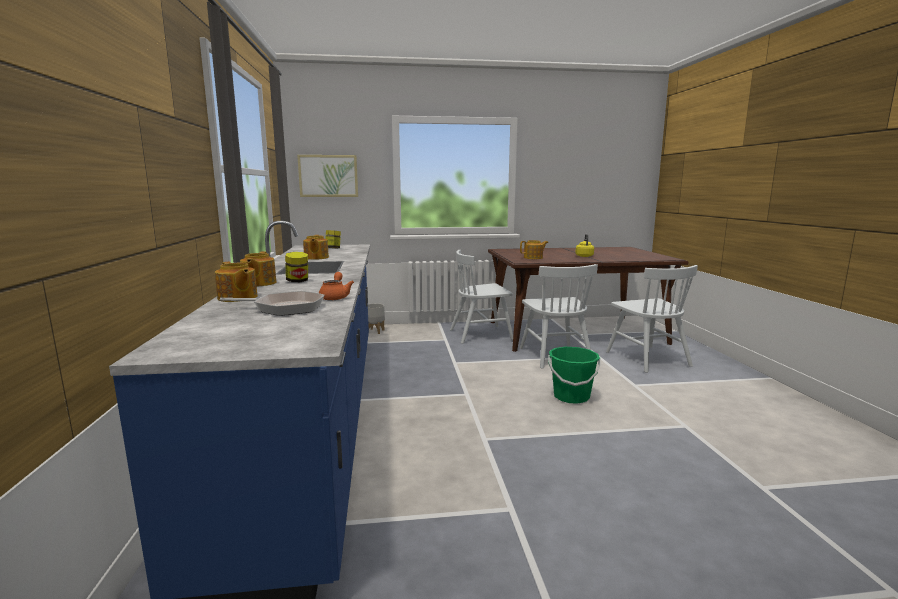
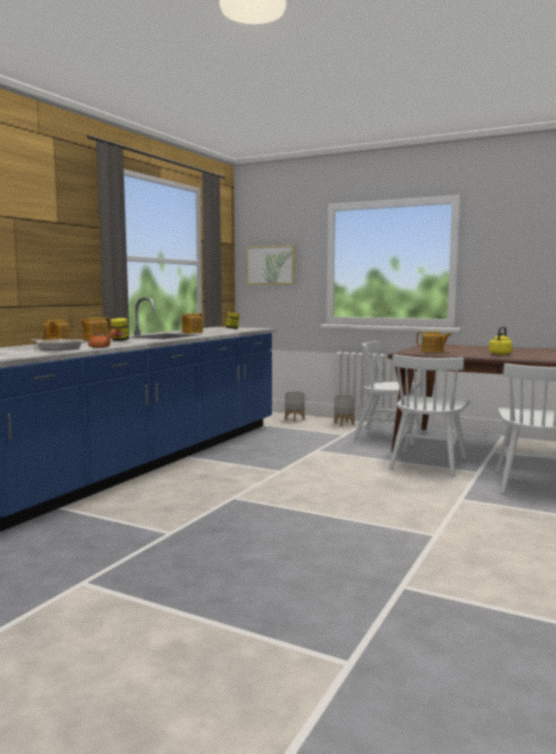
camera: 35 degrees right, 5 degrees down
green bucket [548,347,601,404] -> none
none -> grey planter [334,395,355,426]

